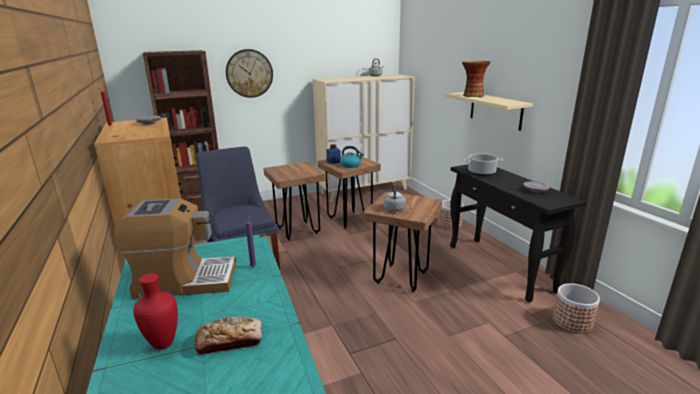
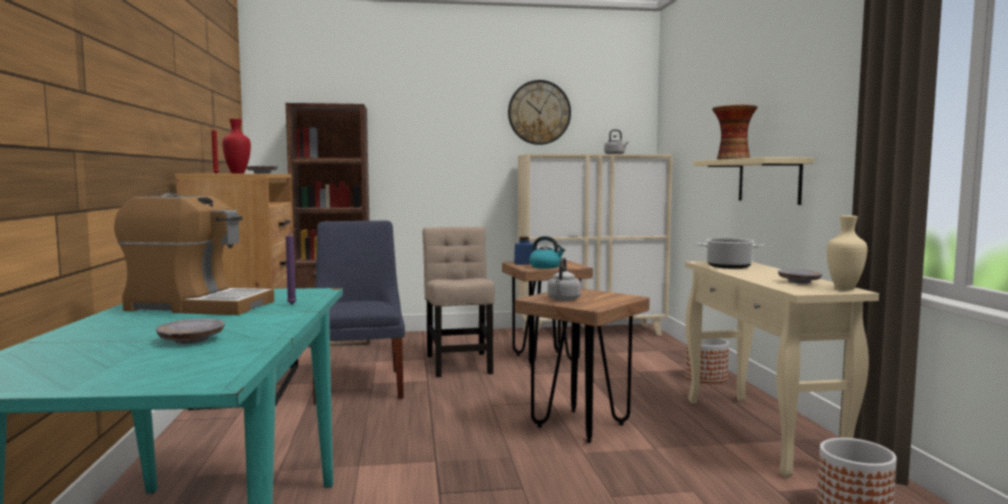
camera: 15 degrees right, 15 degrees down
red vase [133,273,178,350] -> red vase moved to [222,119,251,174]
bread [194,316,262,355] -> grey plate [155,318,225,344]
wall clock [226,49,273,98] -> wall clock moved to [508,80,571,145]
brown stool [264,162,326,240] -> beige chair [423,227,495,377]
black console table [450,164,587,303] -> beige console table [685,261,879,478]
none -> beige vase [827,215,867,290]

